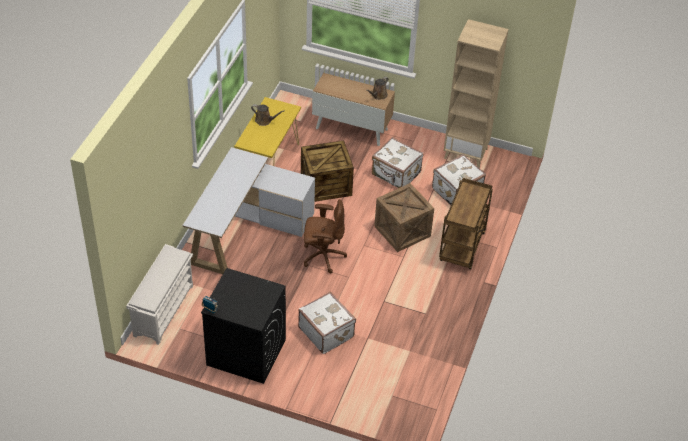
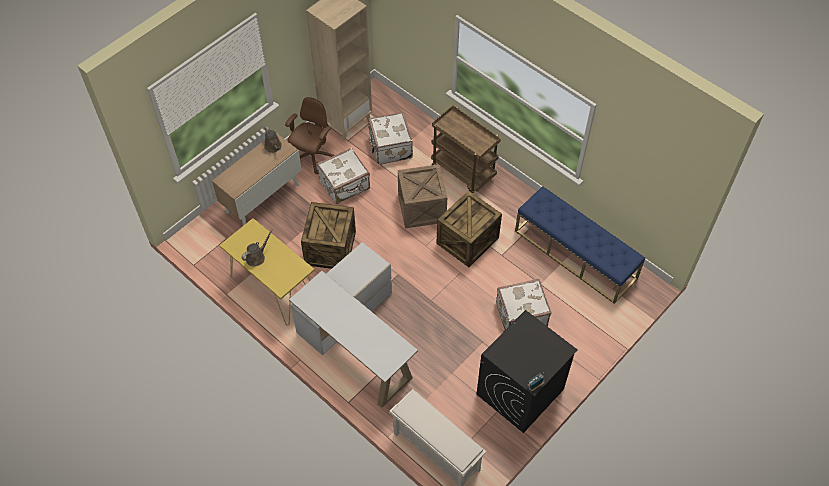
camera: 65 degrees left, 10 degrees up
brown office chair [304,199,347,273] -> brown office chair moved to [285,97,335,174]
none -> crate [436,191,502,267]
none -> blue bench [515,186,645,304]

